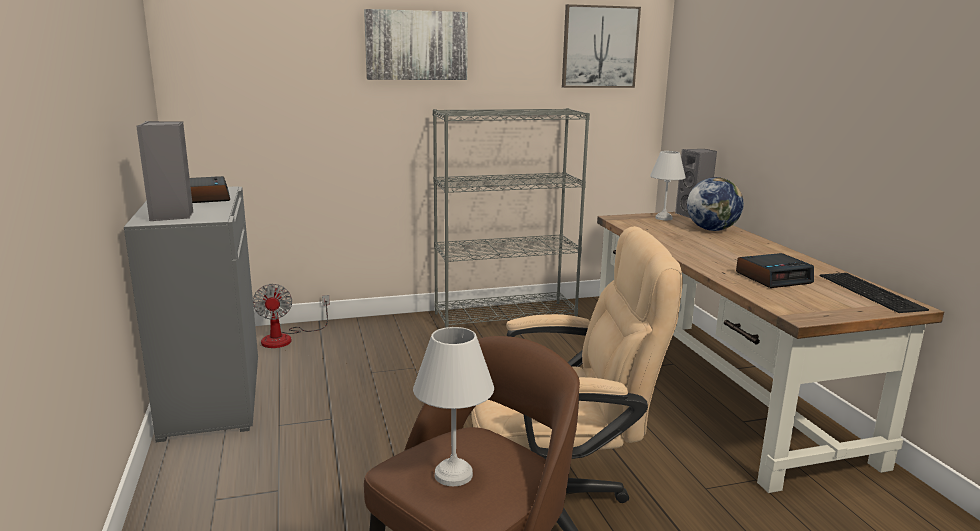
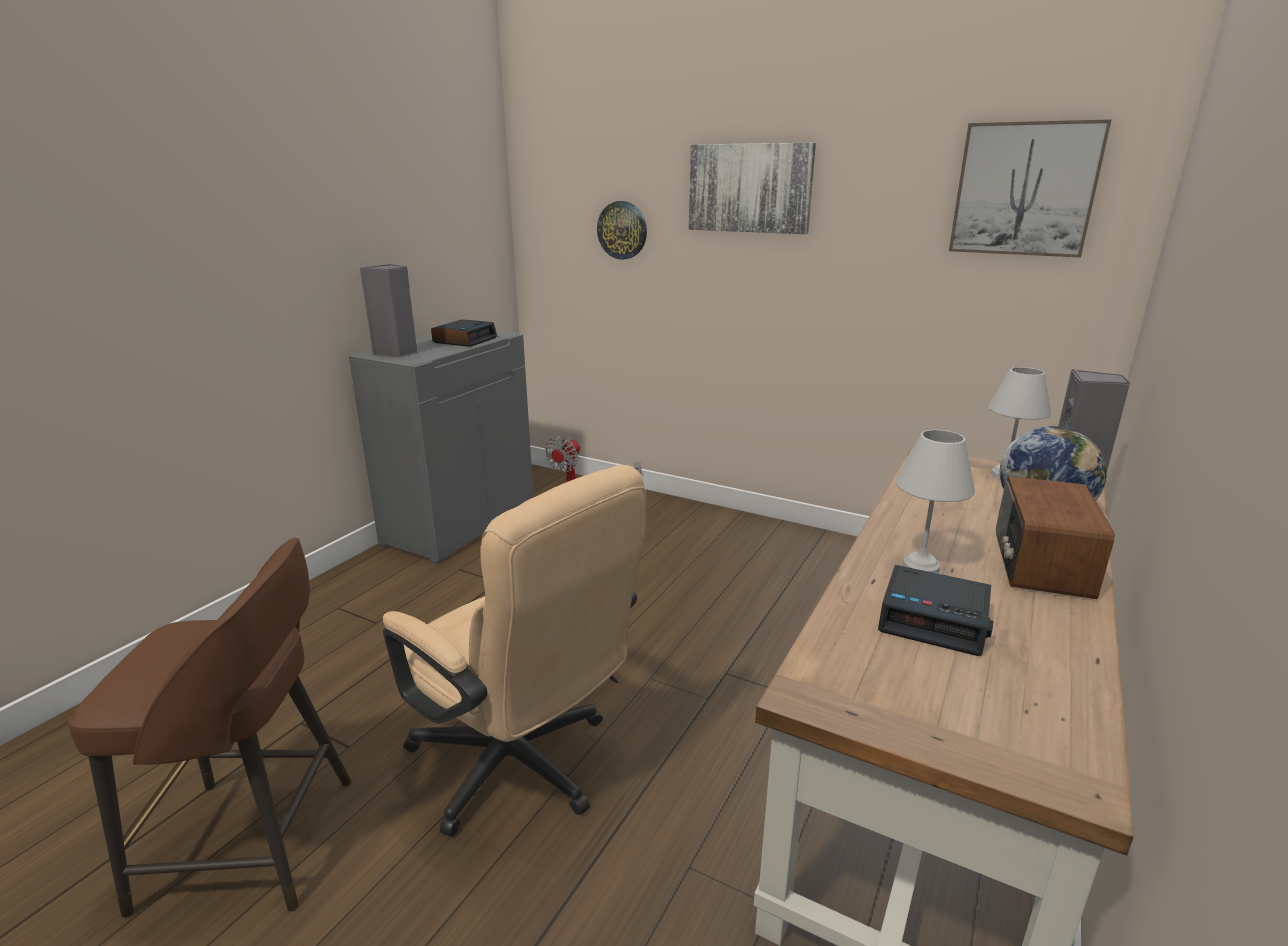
camera: 45 degrees right, 5 degrees up
white table lamp [413,327,494,486] -> white table lamp moved to [896,429,975,573]
grey bookcase [433,108,590,328] -> none
keyboard [820,273,929,313] -> none
none -> wall clock [597,201,647,260]
none -> radio [996,476,1115,599]

